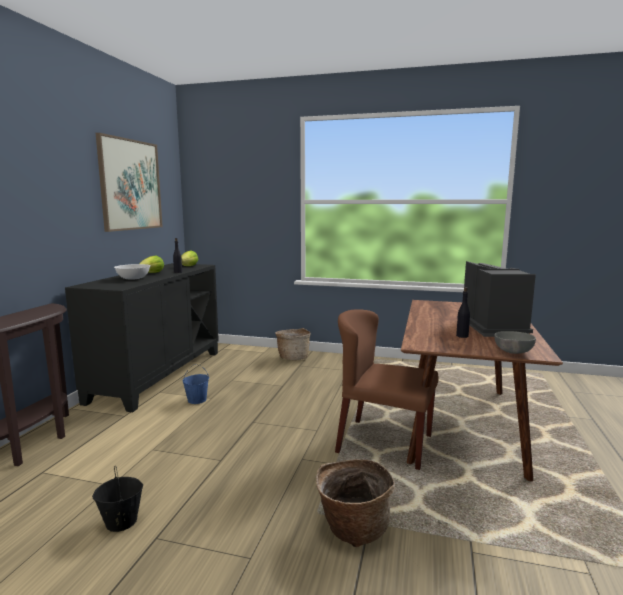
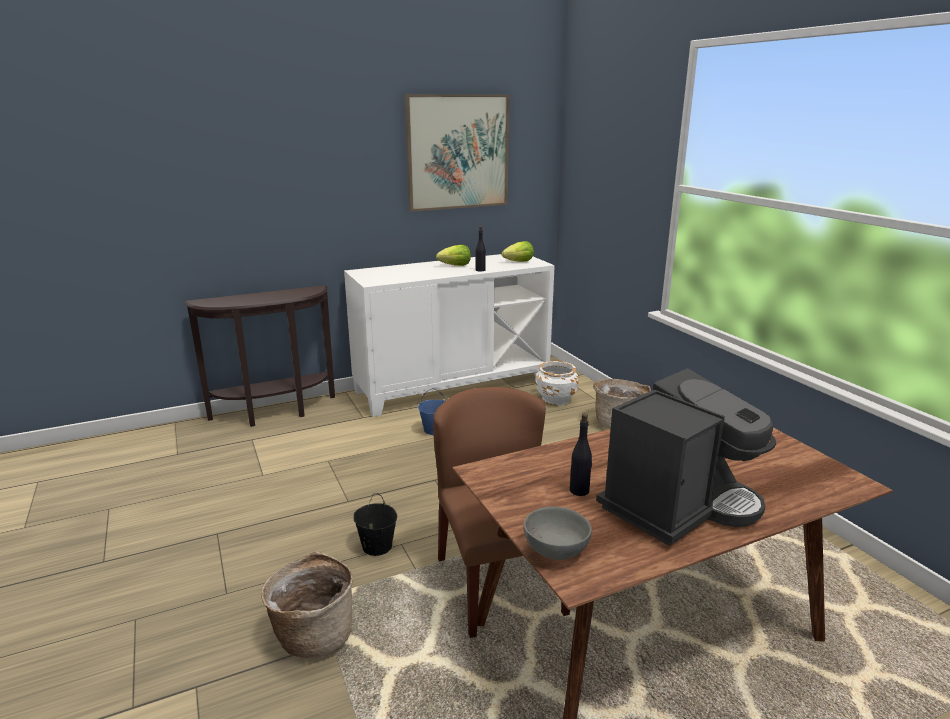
camera: 50 degrees right, 10 degrees up
black cabinet [65,263,219,412] -> white cabinet [344,254,555,417]
black bucket [92,466,143,532] -> black bucket moved to [354,493,397,556]
white bowl [114,264,151,280] -> none
none -> white planter [536,361,578,406]

